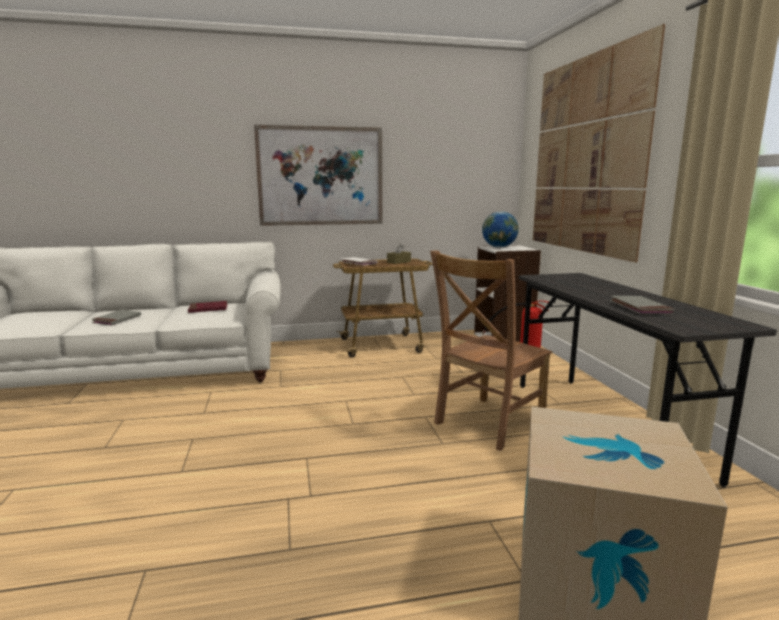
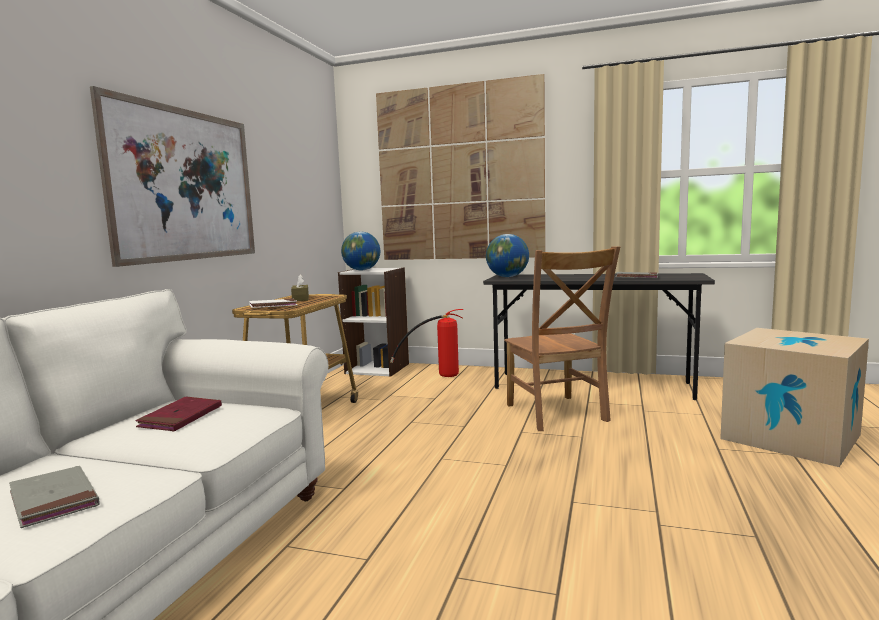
camera: 60 degrees left, 5 degrees down
none -> globe [486,234,529,277]

